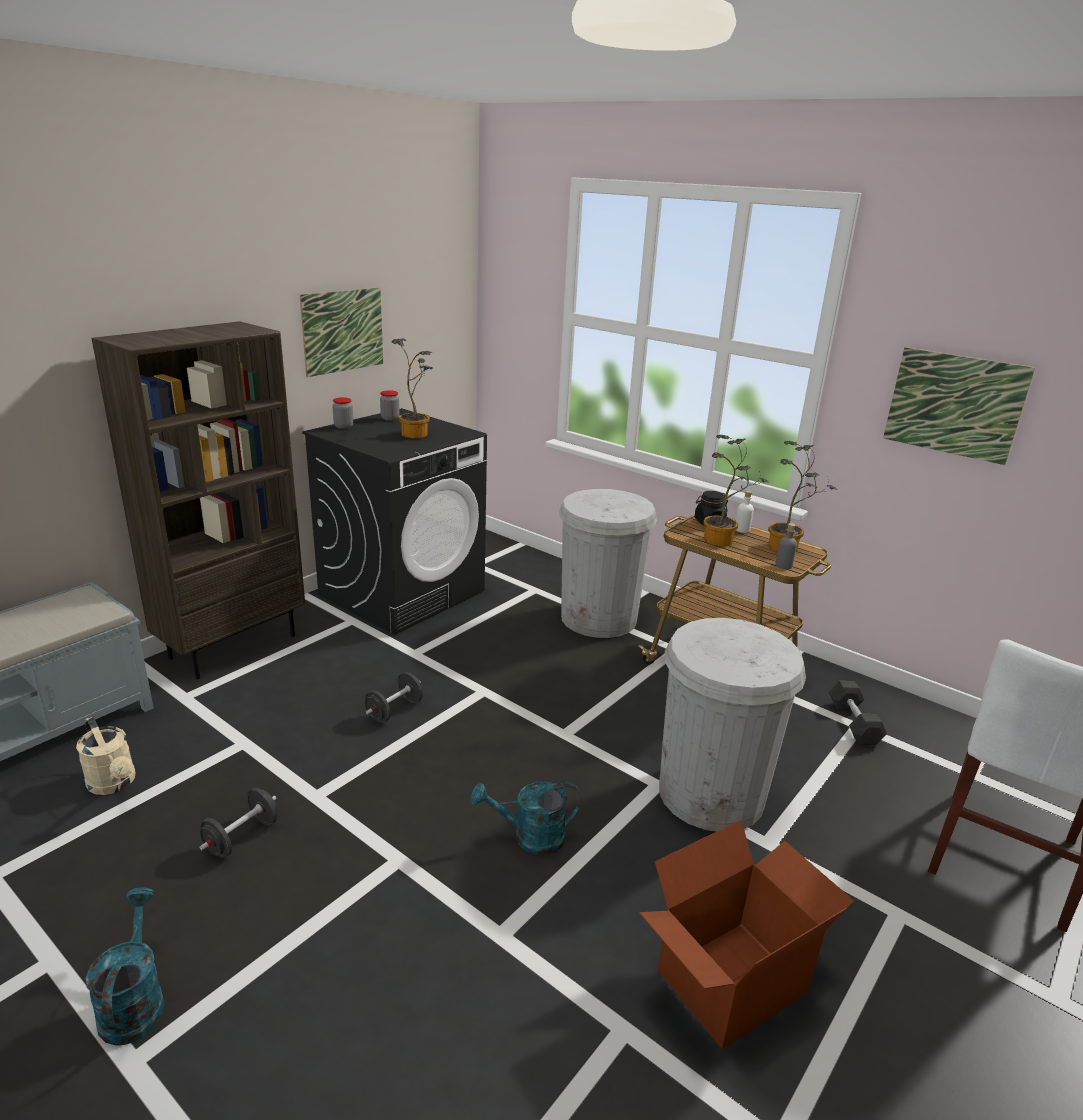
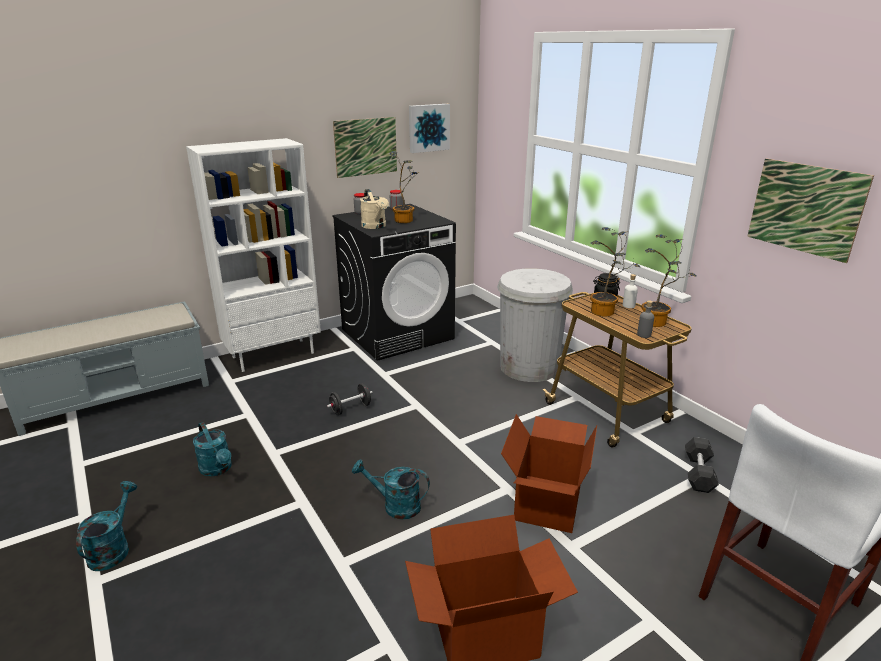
camera: 20 degrees right, 0 degrees up
beige watering can [76,717,135,795] -> beige watering can moved to [360,189,389,229]
brown bookcase [92,321,305,679] -> white bookcase [186,138,321,372]
black dumbbell [199,788,277,858] -> turquoise watering can [193,422,232,477]
white trash can [659,618,806,832] -> cardboard box [501,414,597,533]
none -> picture [409,104,450,153]

